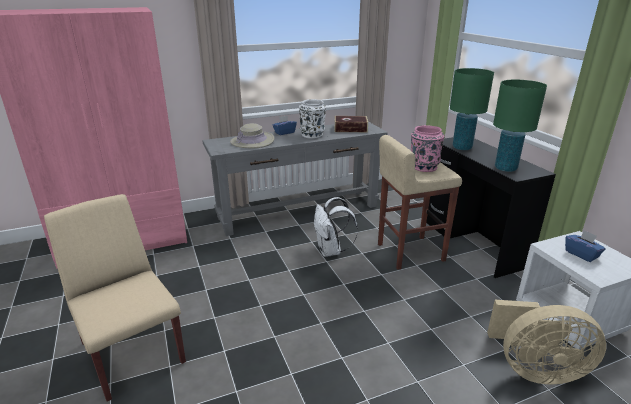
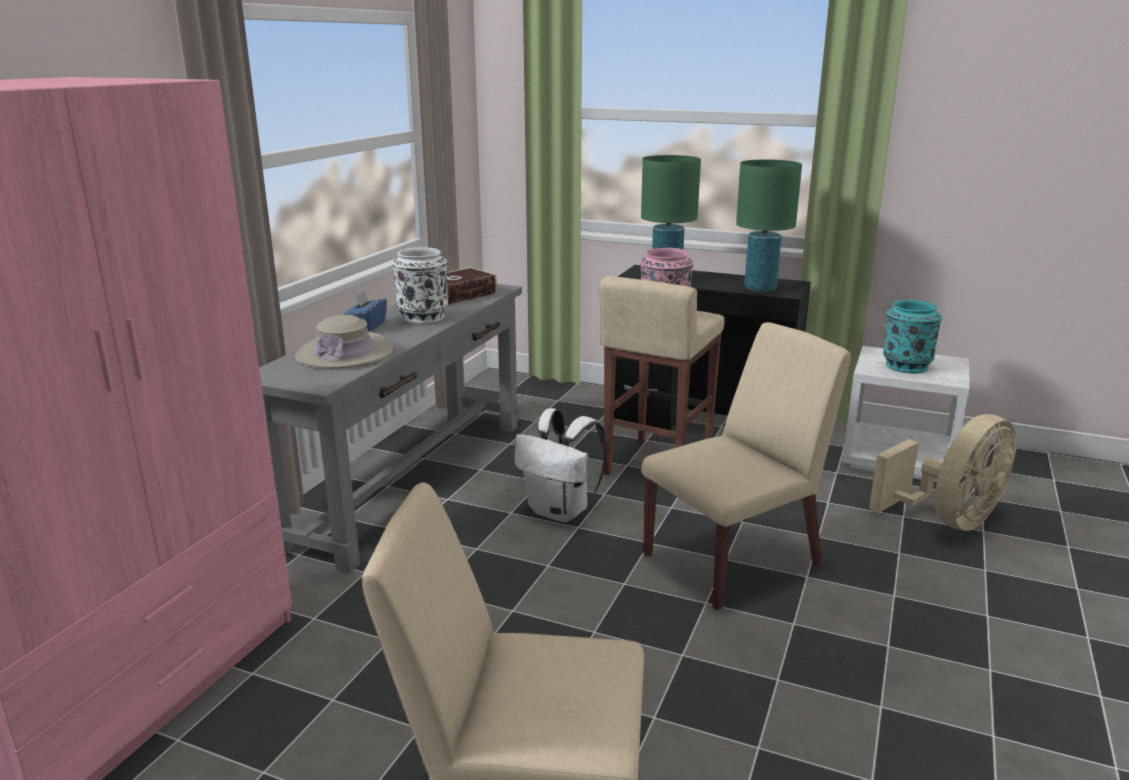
camera: 45 degrees left, 5 degrees down
blue tissue box [565,230,606,262] -> turquoise vase [883,300,942,374]
none -> beige chair [641,322,851,610]

